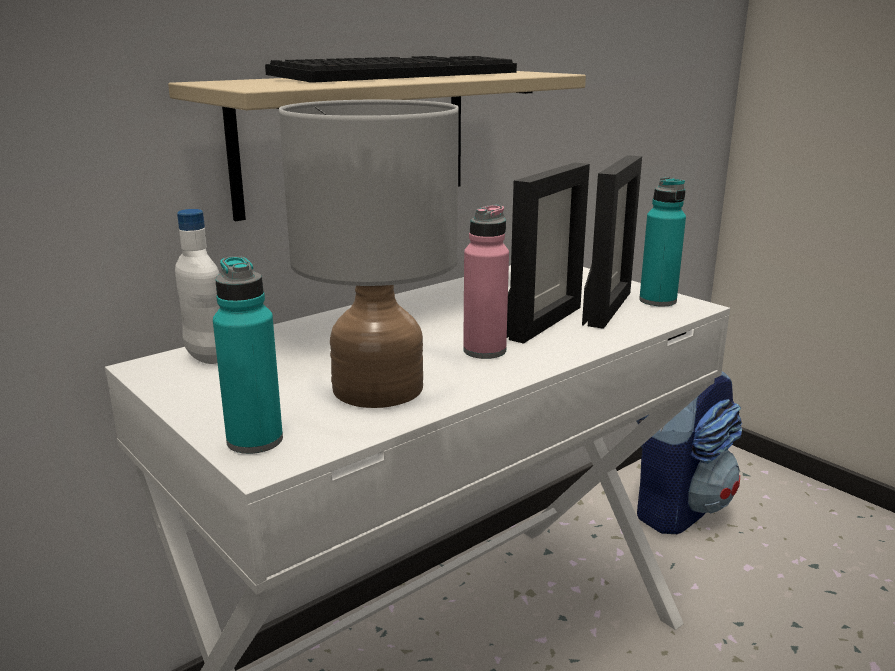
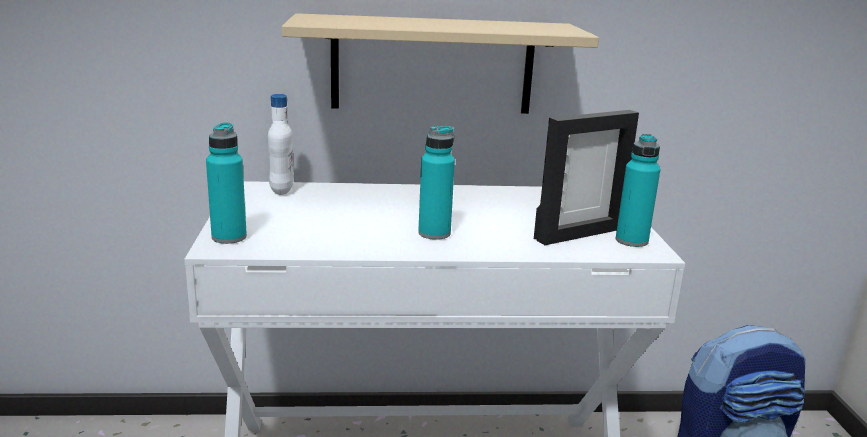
camera: 35 degrees right, 0 degrees up
keyboard [265,56,517,83] -> none
grey table lamp [279,100,459,408] -> none
pink bottle [463,205,509,359] -> turquoise bottle [418,126,455,240]
picture frame [507,162,590,344] -> none

